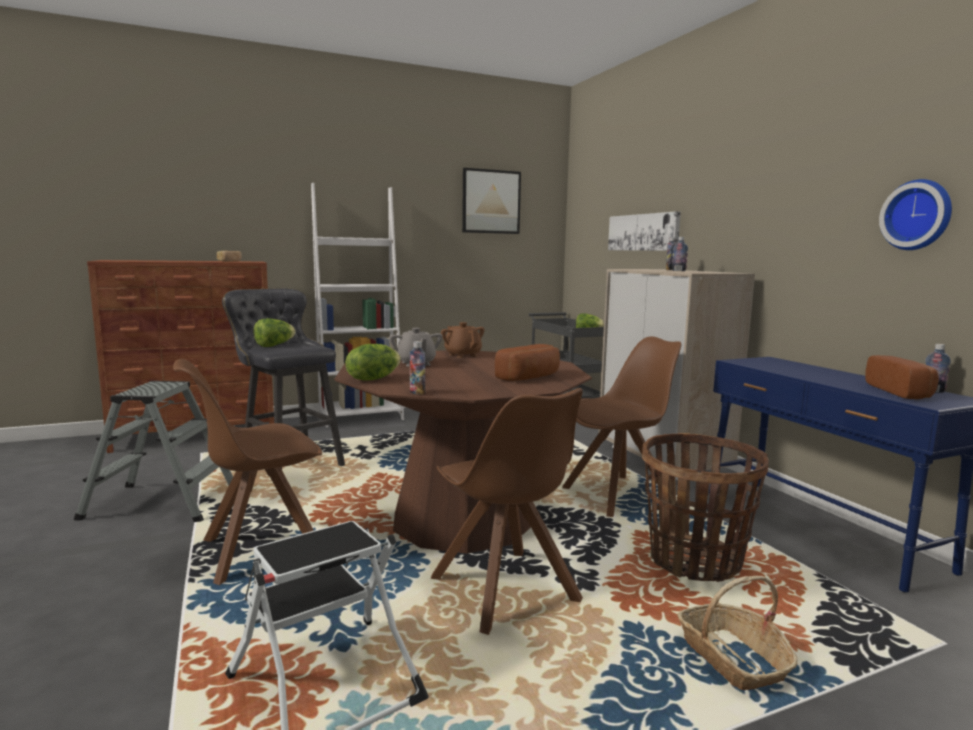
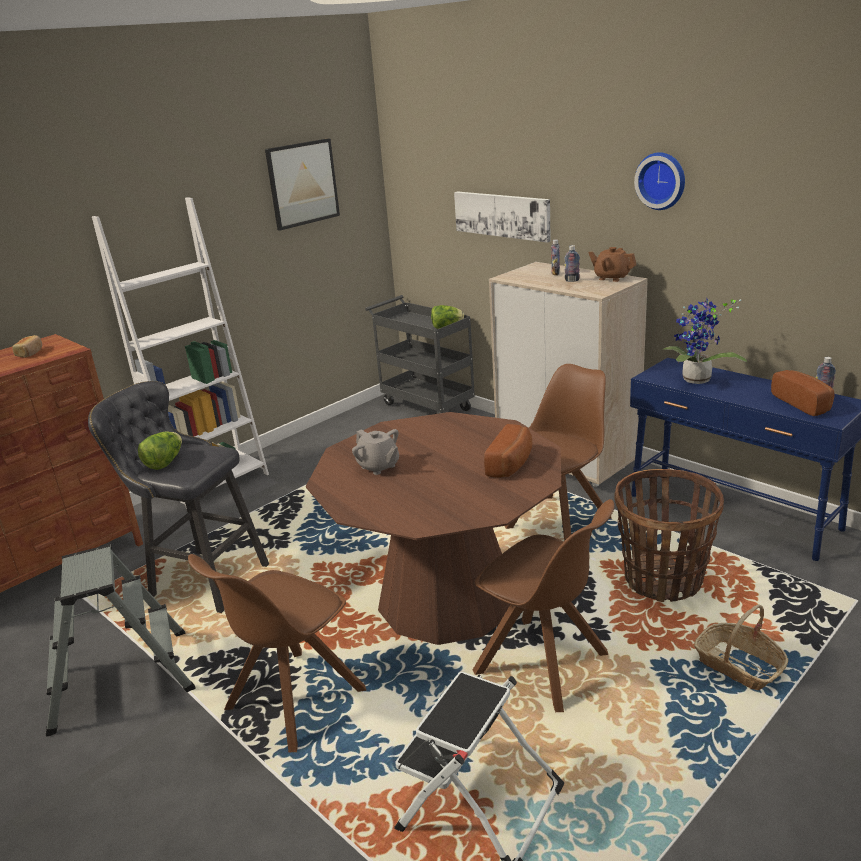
camera: 20 degrees left, 15 degrees up
lettuce [345,344,401,381] -> none
bottle [410,341,425,395] -> none
brown teapot [441,322,484,358] -> brown teapot moved to [588,247,636,282]
wall clock [879,179,952,250] -> wall clock moved to [634,152,685,210]
none -> potted plant [663,298,747,384]

